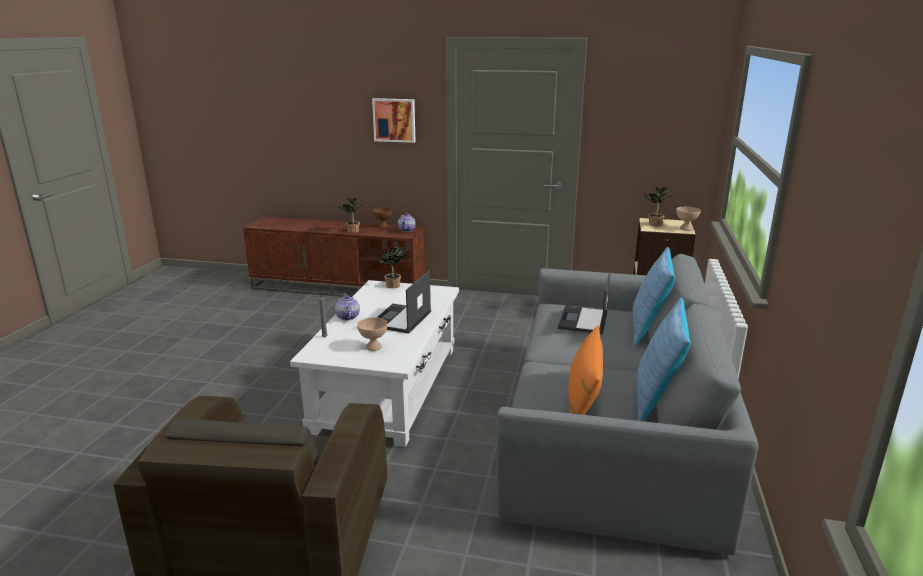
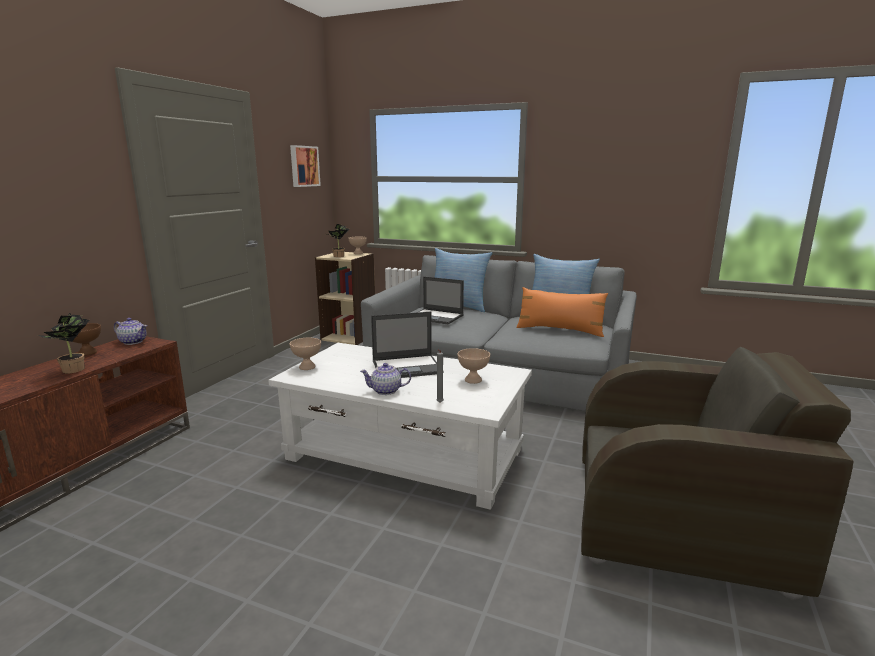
camera: 80 degrees left, 5 degrees down
picture [372,98,415,143] -> picture moved to [290,145,321,187]
laptop [376,270,431,333] -> laptop turned 45 degrees counterclockwise [371,312,437,378]
potted plant [377,245,407,288] -> beige bowl [290,338,321,370]

